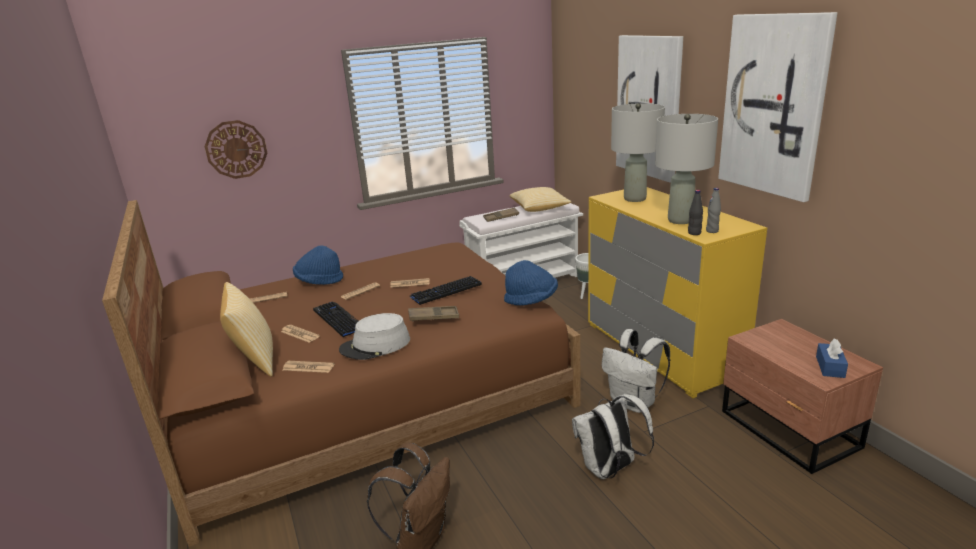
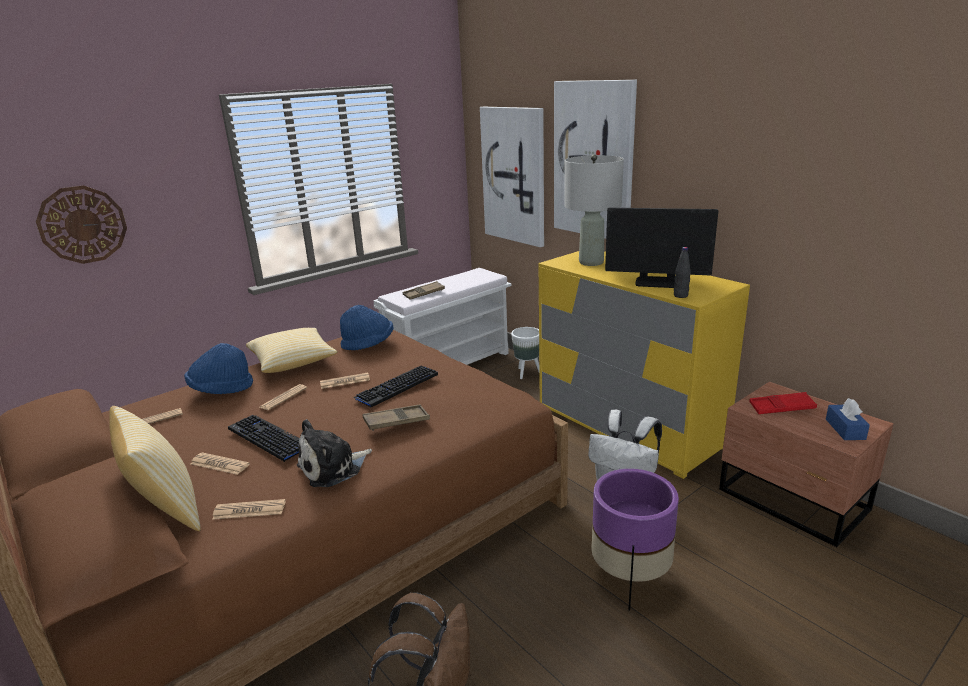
camera: 15 degrees left, 0 degrees up
grey hat [339,313,410,360] -> plush toy [297,419,372,487]
blue hat [504,260,558,306] -> blue hat moved to [340,305,393,350]
pillow [510,187,571,212] -> pillow moved to [246,328,338,373]
white backpack [572,394,654,479] -> purple planter [591,469,679,611]
grey table lamp [655,114,718,224] -> monitor [605,208,718,288]
grey bottle [706,188,721,233] -> none
picture [718,12,837,202] -> picture moved to [480,107,544,247]
none -> red tray [749,392,817,414]

